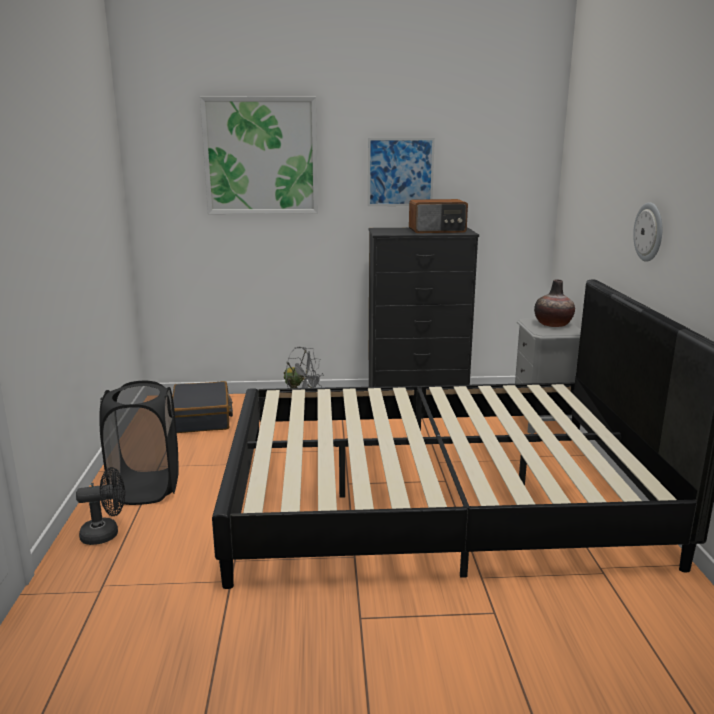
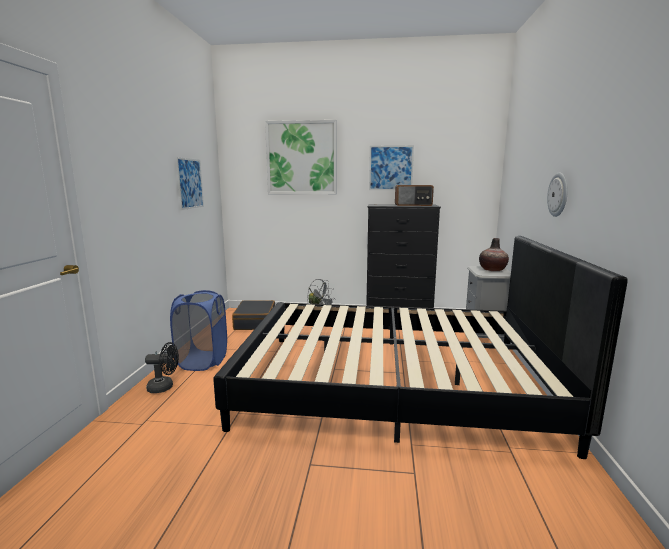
camera: 10 degrees right, 5 degrees down
black laundry basket [100,381,179,505] -> blue laundry basket [170,290,227,371]
none -> picture [176,157,204,210]

